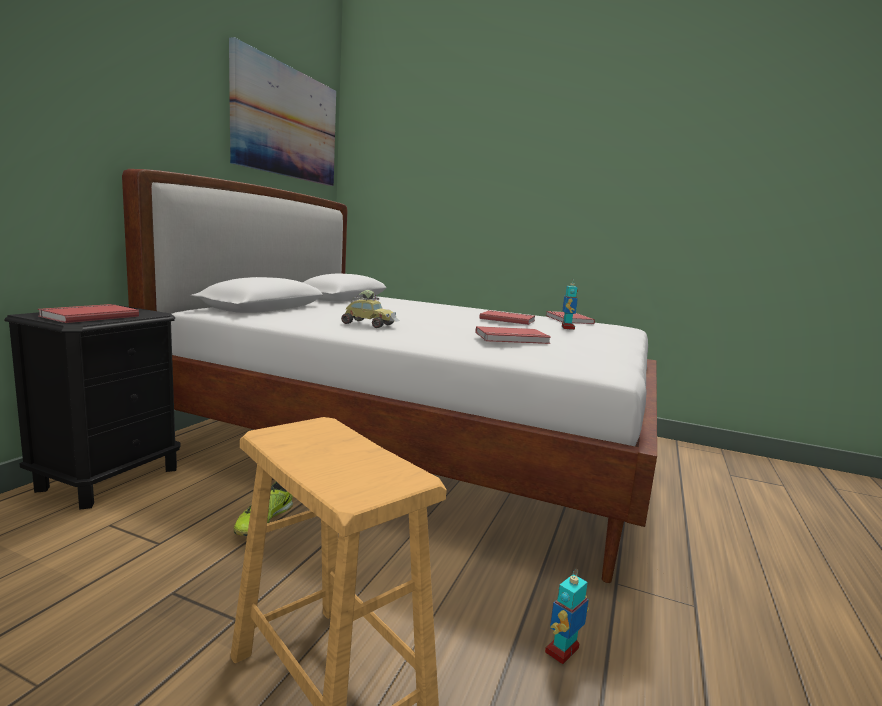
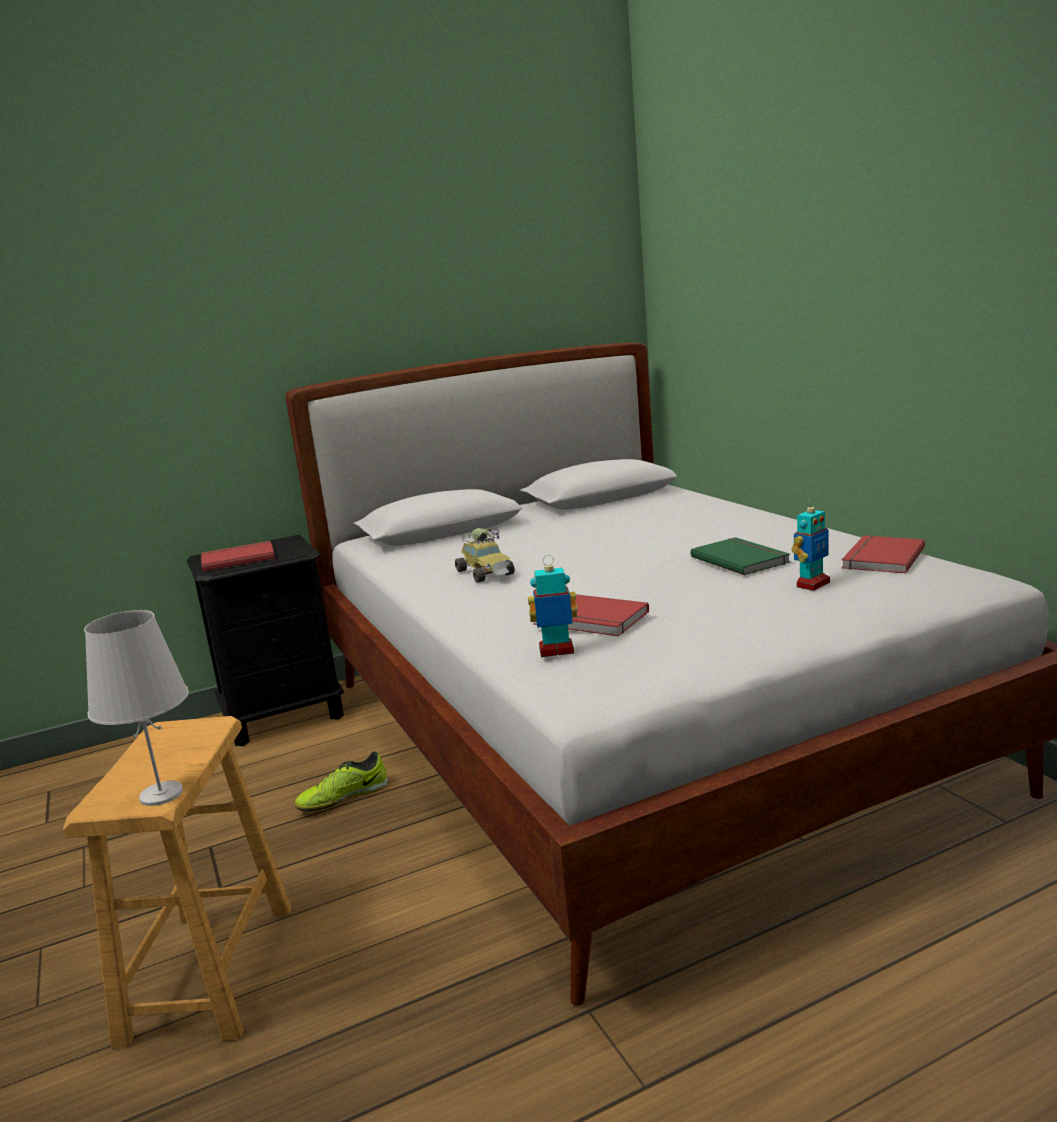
camera: 45 degrees right, 5 degrees up
picture [229,37,336,186] -> none
red book [479,310,535,325] -> green book [690,537,790,575]
toy robot [545,569,589,664] -> toy robot moved to [528,555,577,657]
none -> white table lamp [84,610,189,806]

